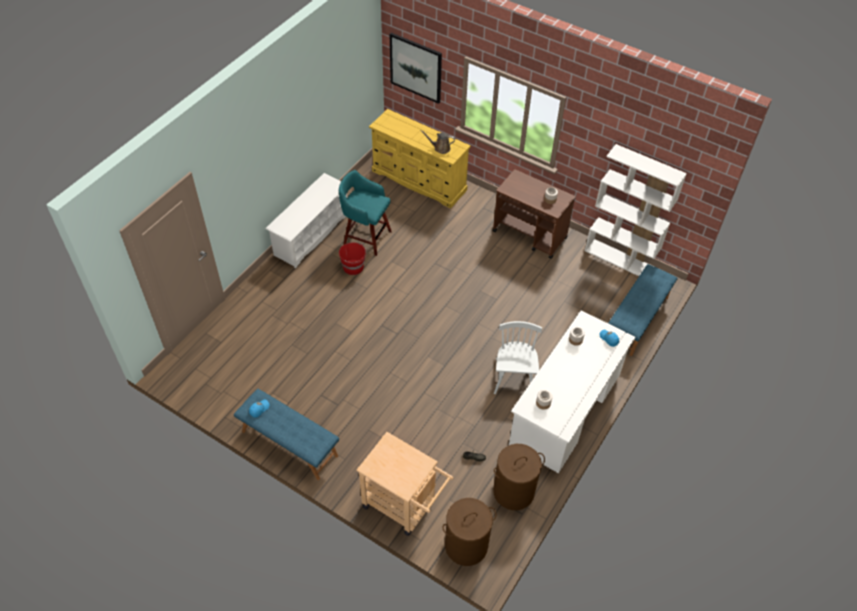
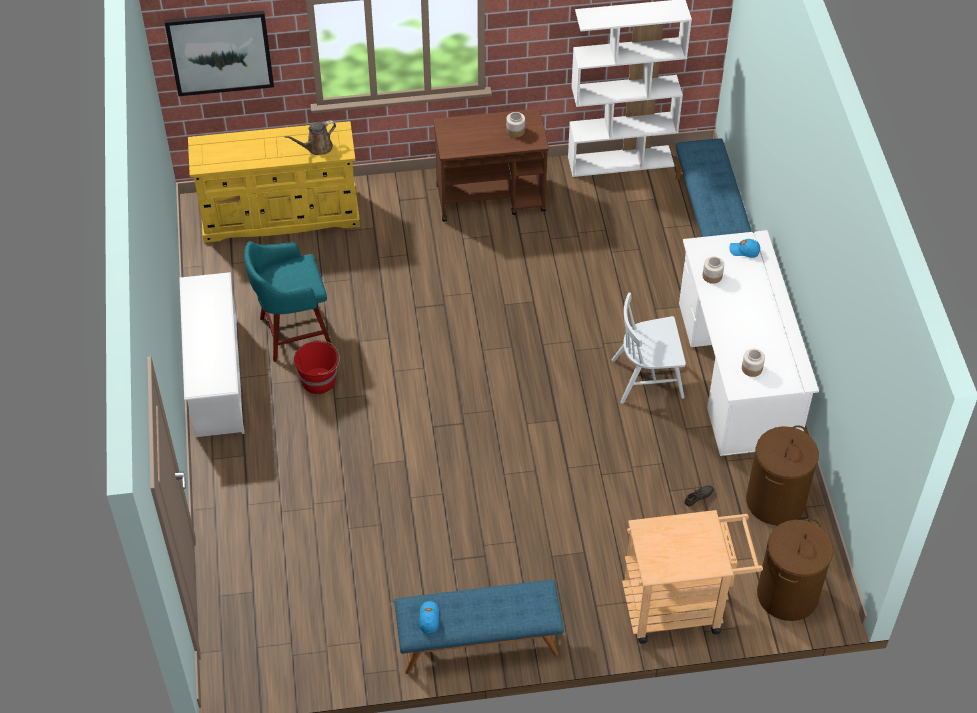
camera: 40 degrees left, 0 degrees up
white chair [494,321,542,394] -> white chair turned 60 degrees counterclockwise [612,293,686,404]

